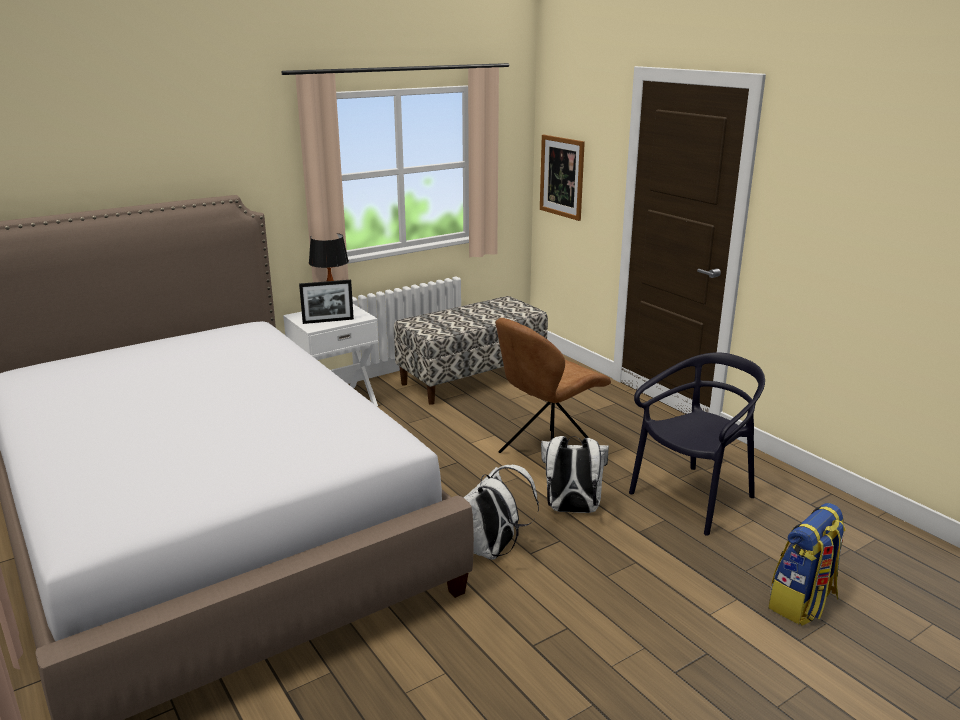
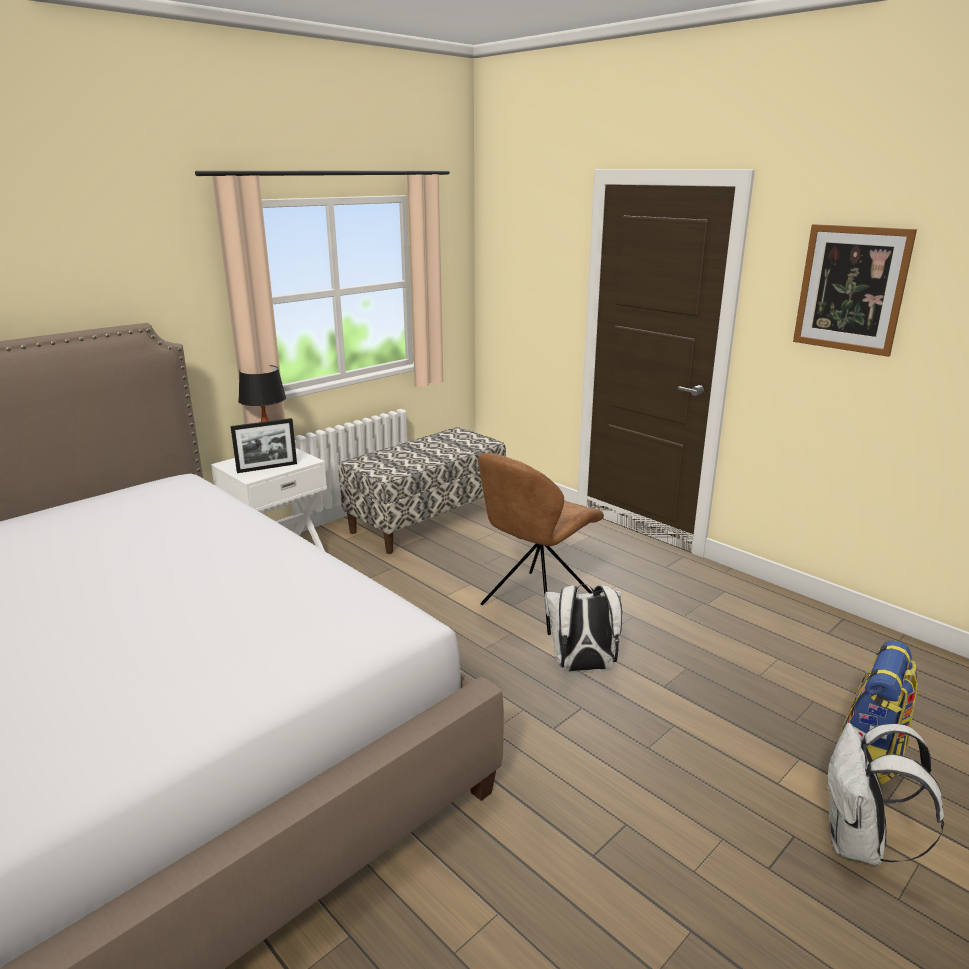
camera: 10 degrees left, 0 degrees up
white backpack [463,465,539,560] -> white backpack moved to [826,723,944,866]
picture [540,135,585,221] -> picture moved to [793,224,917,357]
black chair [629,352,765,536] -> none

